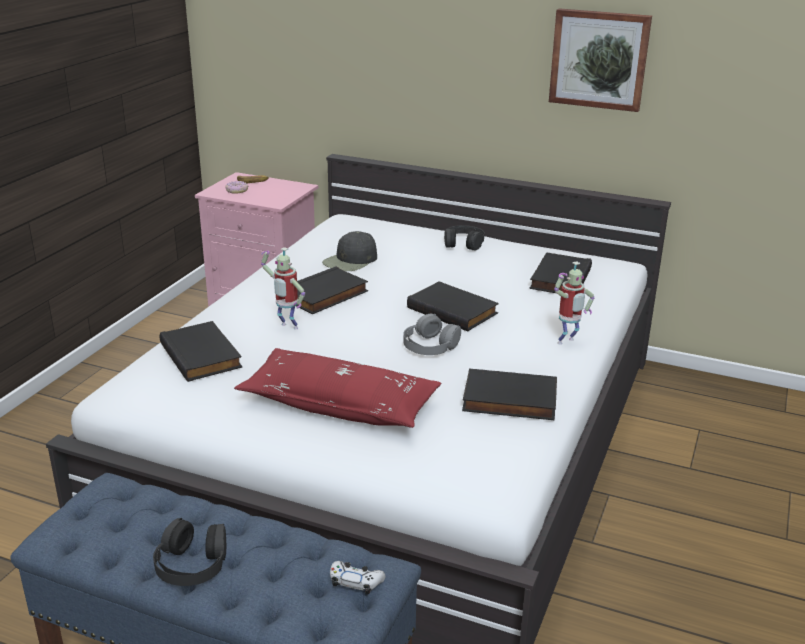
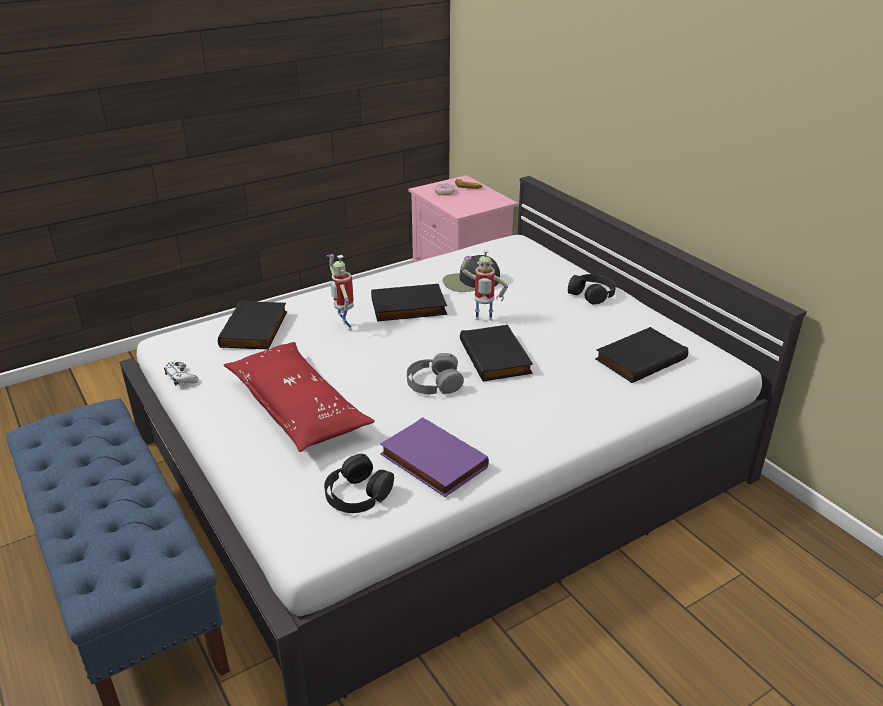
camera: 35 degrees right, 5 degrees up
black headphones [153,518,226,586] -> black headphones moved to [324,454,394,513]
white game controller [330,561,385,594] -> white game controller moved to [164,361,198,386]
black book [462,369,557,420] -> purple book [380,417,489,497]
picture [549,8,652,112] -> none
toy robot [554,261,594,345] -> toy robot moved to [461,250,508,321]

